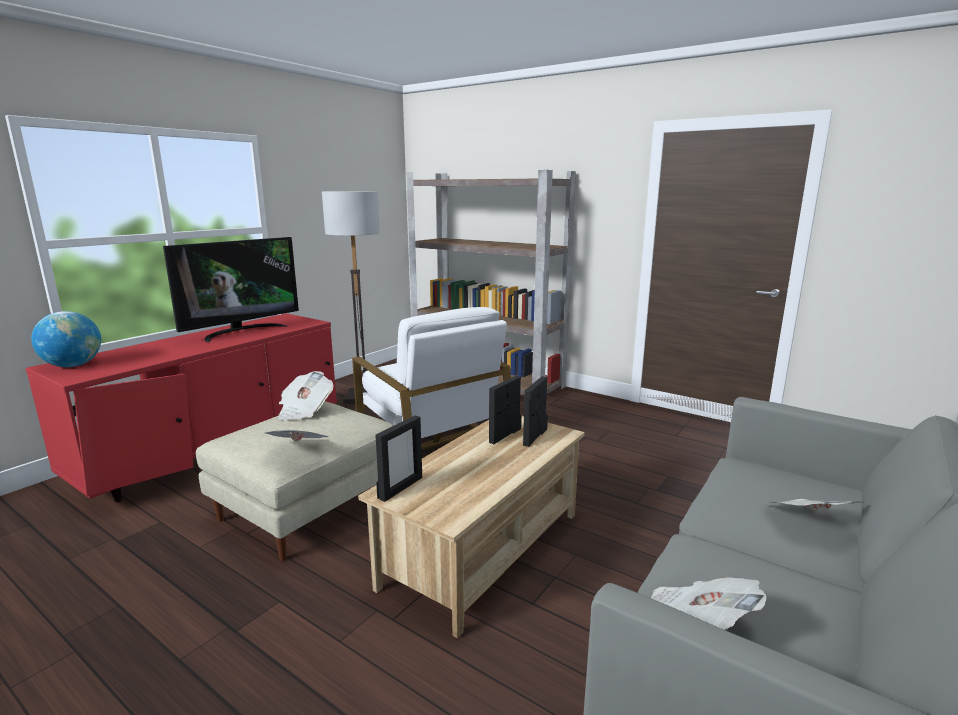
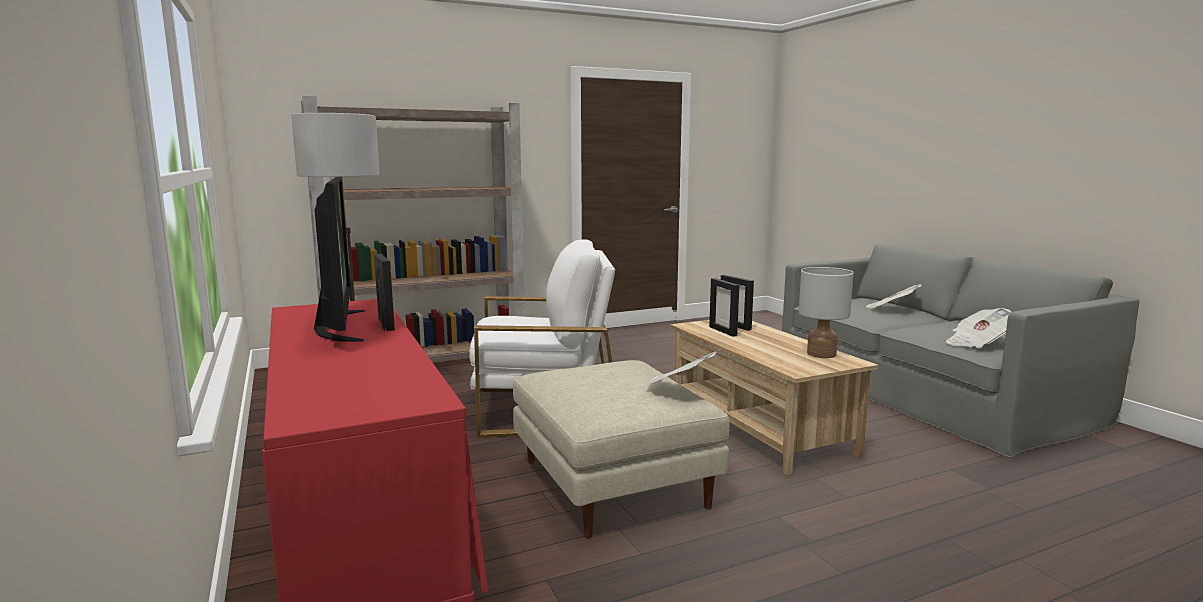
camera: 60 degrees left, 5 degrees down
globe [31,311,101,367] -> none
newspaper [278,371,334,421] -> none
picture frame [375,415,422,502] -> picture frame moved to [374,254,395,331]
none -> grey table lamp [799,267,854,358]

